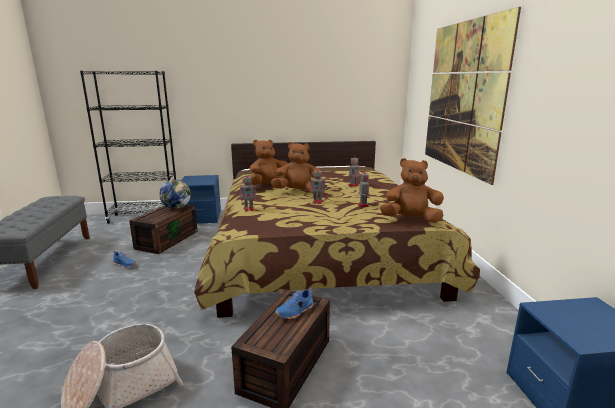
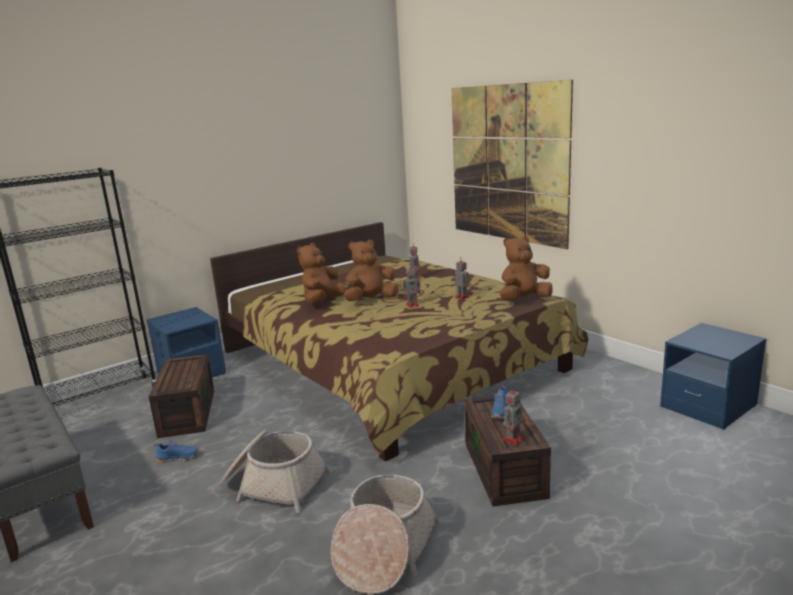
camera: 30 degrees left, 0 degrees up
globe [159,179,191,209] -> none
toy robot [240,175,257,212] -> toy robot moved to [503,387,526,445]
none -> basket [221,430,331,513]

